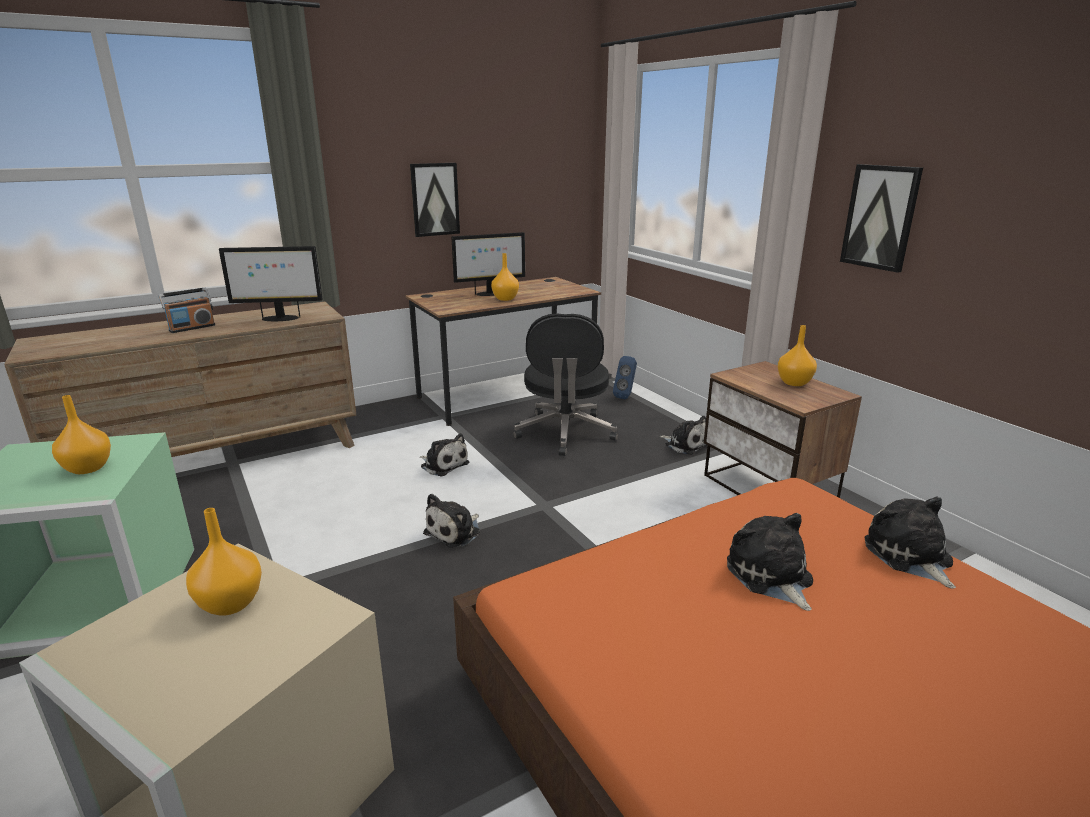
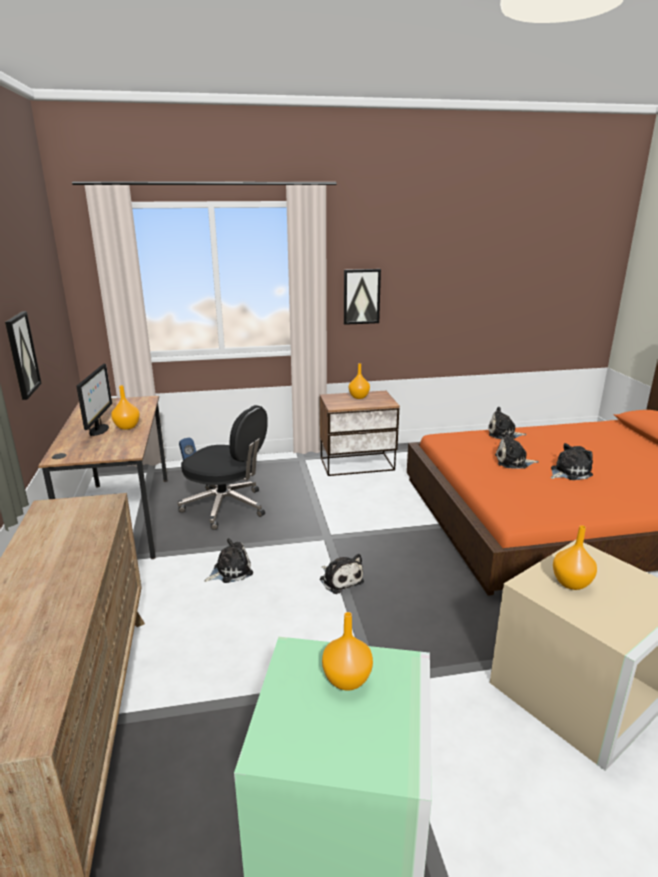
camera: 70 degrees left, 0 degrees up
radio [159,288,215,333] -> none
monitor [219,246,323,321] -> none
plush toy [660,416,708,455] -> plush toy moved to [550,443,593,480]

